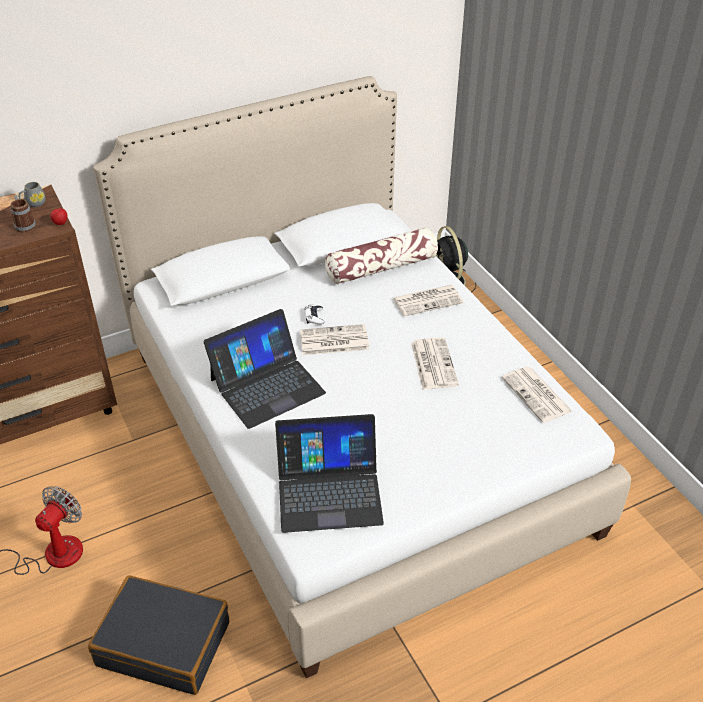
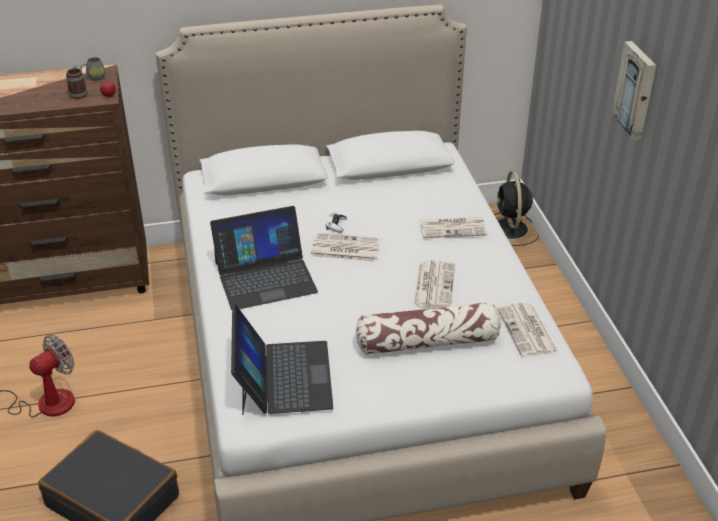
camera: 15 degrees right, 5 degrees down
laptop [275,414,384,533] -> laptop turned 105 degrees counterclockwise [231,304,333,415]
pillow [325,227,438,284] -> pillow moved to [356,302,501,355]
none -> picture [612,41,656,140]

